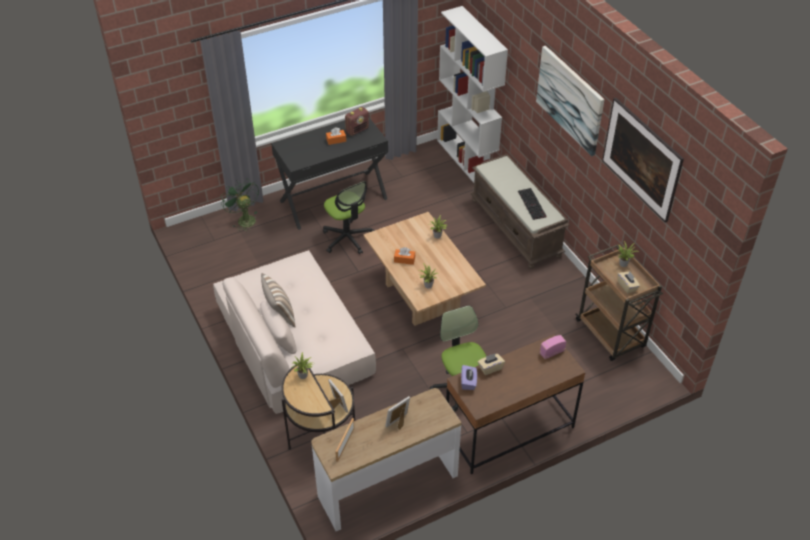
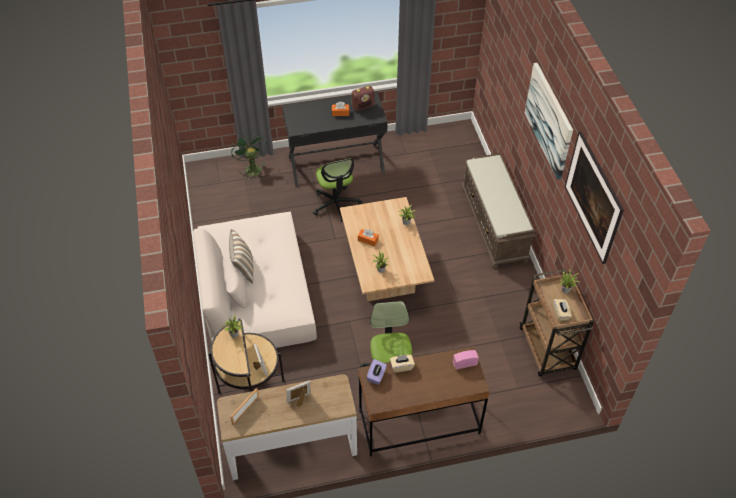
camera: 15 degrees right, 5 degrees up
white bookcase [437,6,508,183] -> none
keyboard [518,188,547,220] -> none

